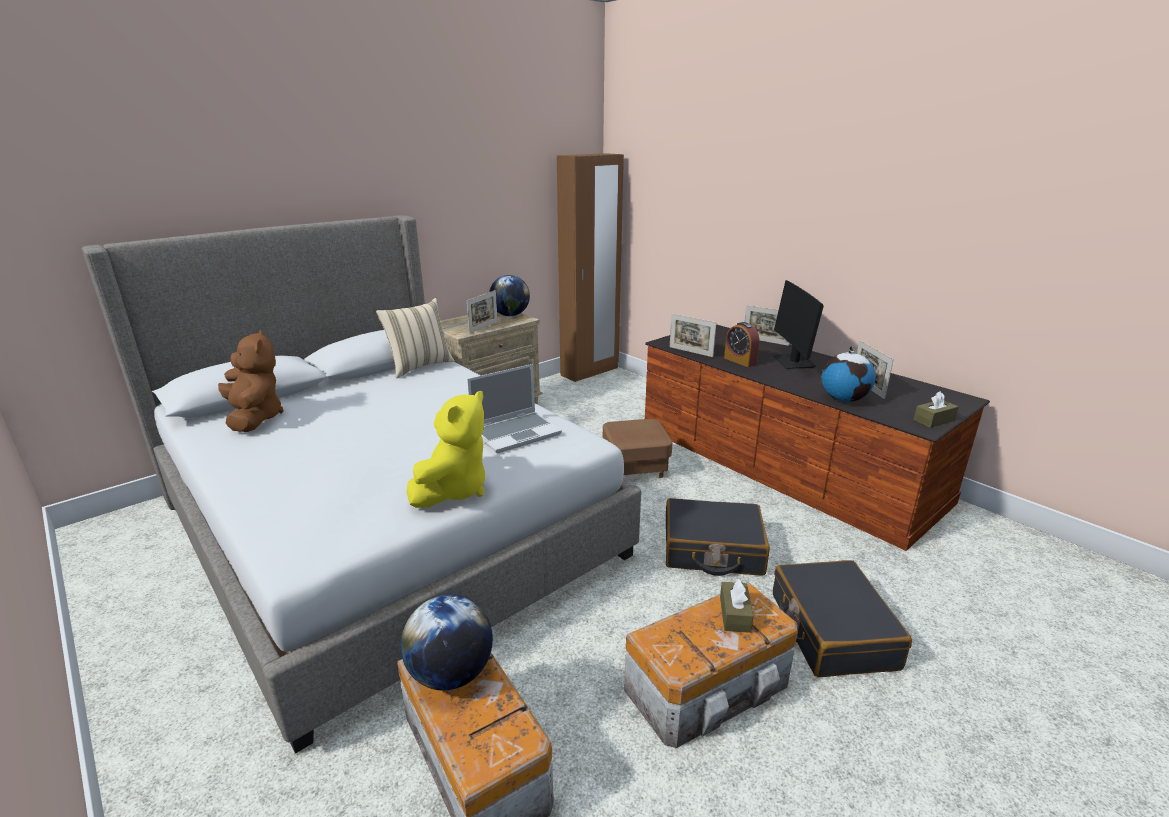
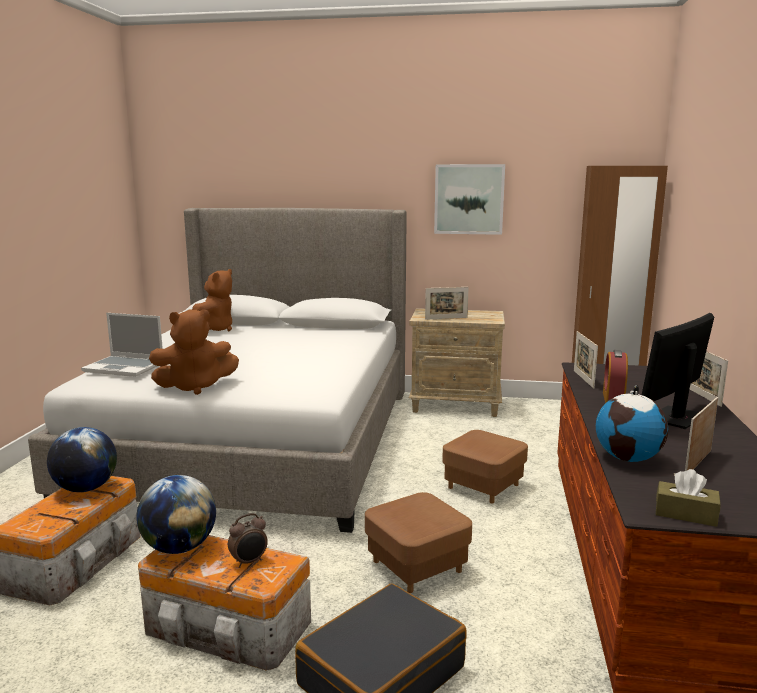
camera: 50 degrees right, 10 degrees down
beige pillow [376,298,455,378] -> none
yellow plush toy [406,391,485,508] -> brown plush toy [149,309,239,395]
laptop [467,364,562,453] -> laptop moved to [81,313,163,377]
globe [489,275,530,316] -> globe moved to [136,475,216,554]
black suitcase [666,498,770,576] -> brown ottoman [365,492,472,593]
brown tissue box [720,579,754,633] -> alarm clock [228,513,268,568]
none -> picture [434,164,505,235]

